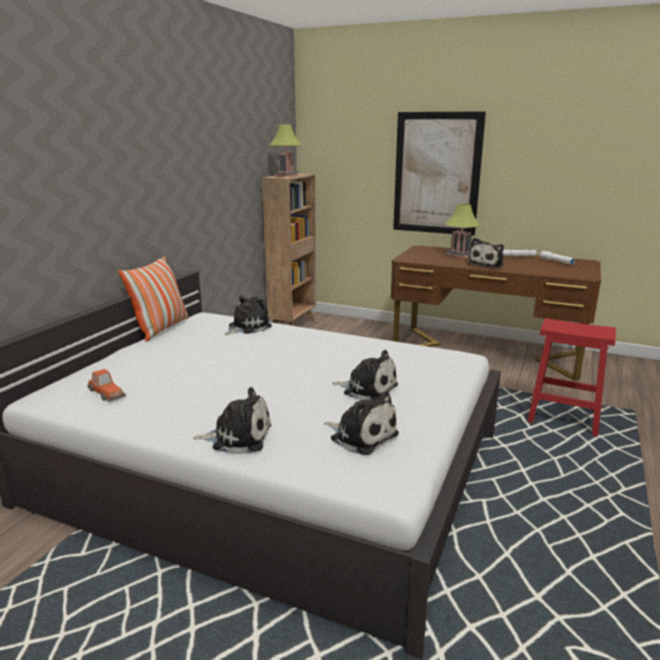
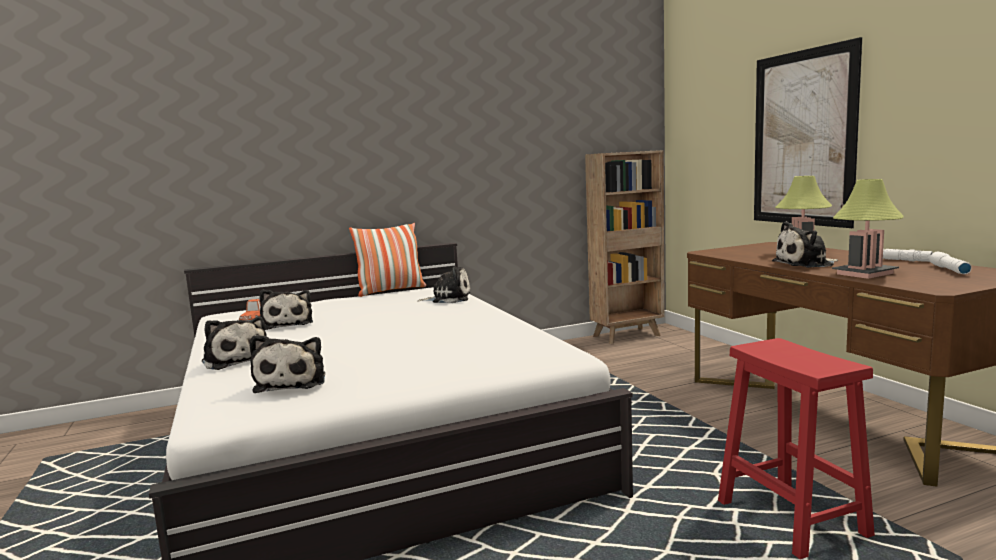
camera: 45 degrees right, 10 degrees down
table lamp [270,125,301,177] -> table lamp moved to [832,179,904,279]
plush toy [332,350,398,401] -> plush toy moved to [259,290,313,330]

